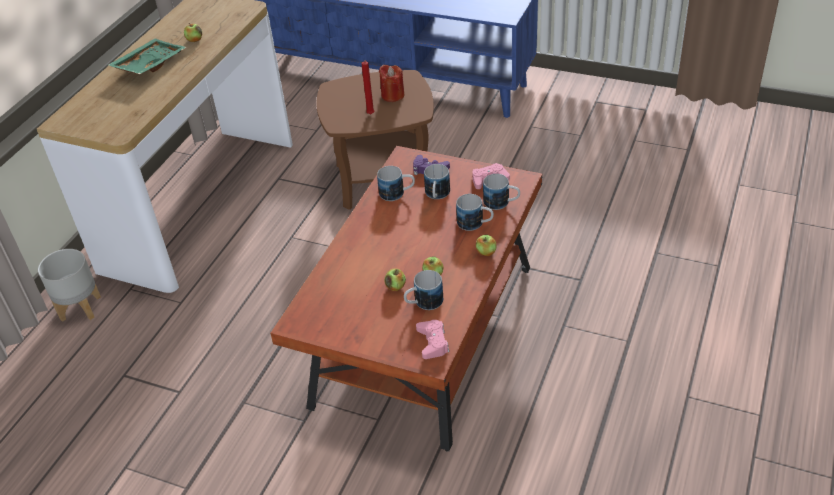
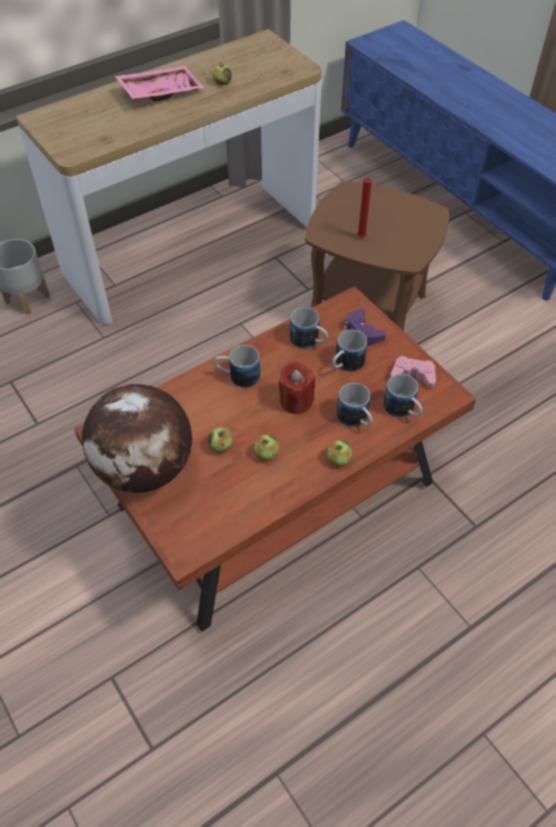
camera: 30 degrees right, 10 degrees up
green tray [108,39,187,74] -> pink tray [115,66,204,102]
red candle [379,65,405,102] -> red candle moved to [278,361,315,414]
mug [404,270,443,310] -> mug moved to [215,345,260,388]
pink game controller [416,320,449,359] -> none
none -> globe [82,384,192,493]

